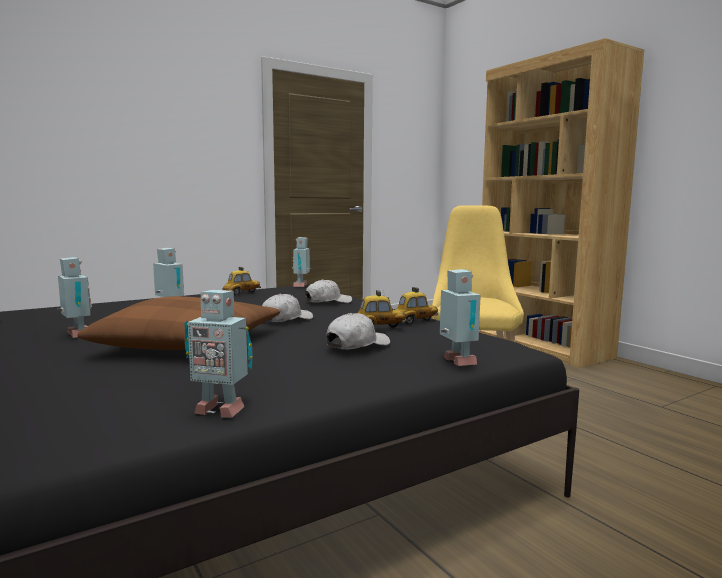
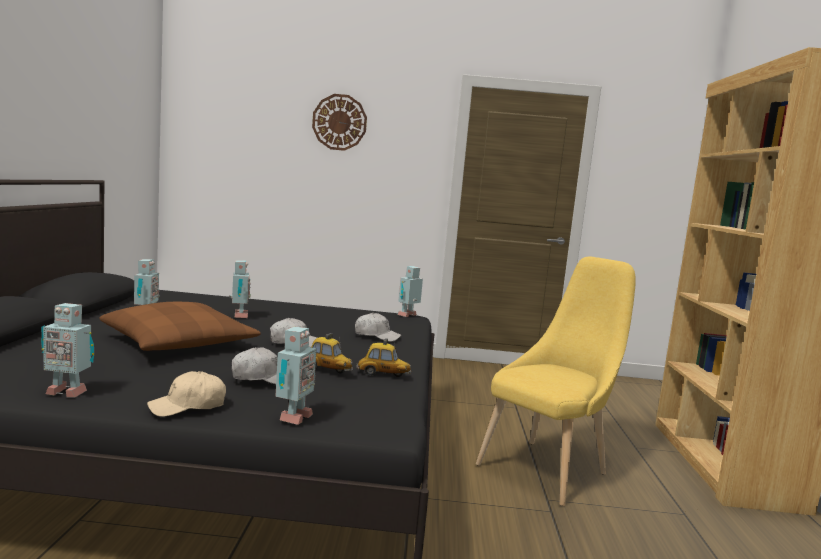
camera: 35 degrees right, 0 degrees up
toy robot [184,290,253,418] -> toy robot turned 45 degrees counterclockwise [41,303,94,398]
toy car [222,267,261,295] -> none
none -> beige cap [147,371,226,417]
none -> wall clock [312,94,367,151]

